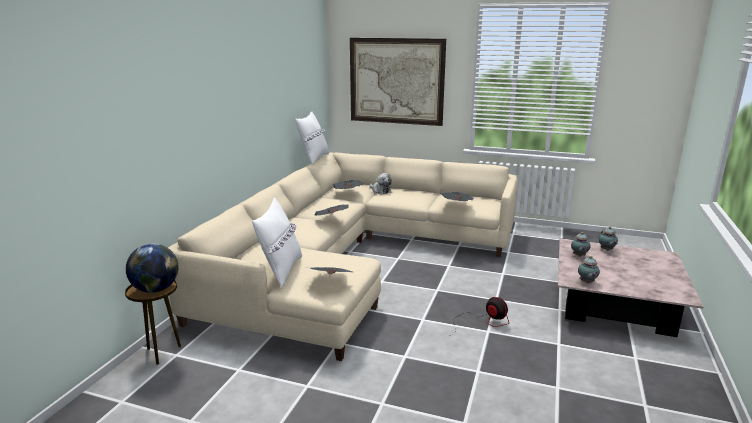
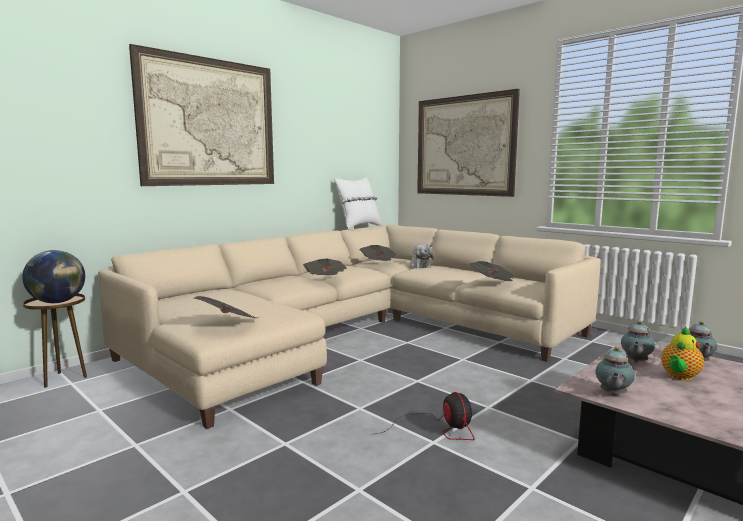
camera: 25 degrees right, 10 degrees down
white pillow [252,197,302,288] -> none
none -> picture [129,44,274,186]
none -> teapot [661,326,704,381]

